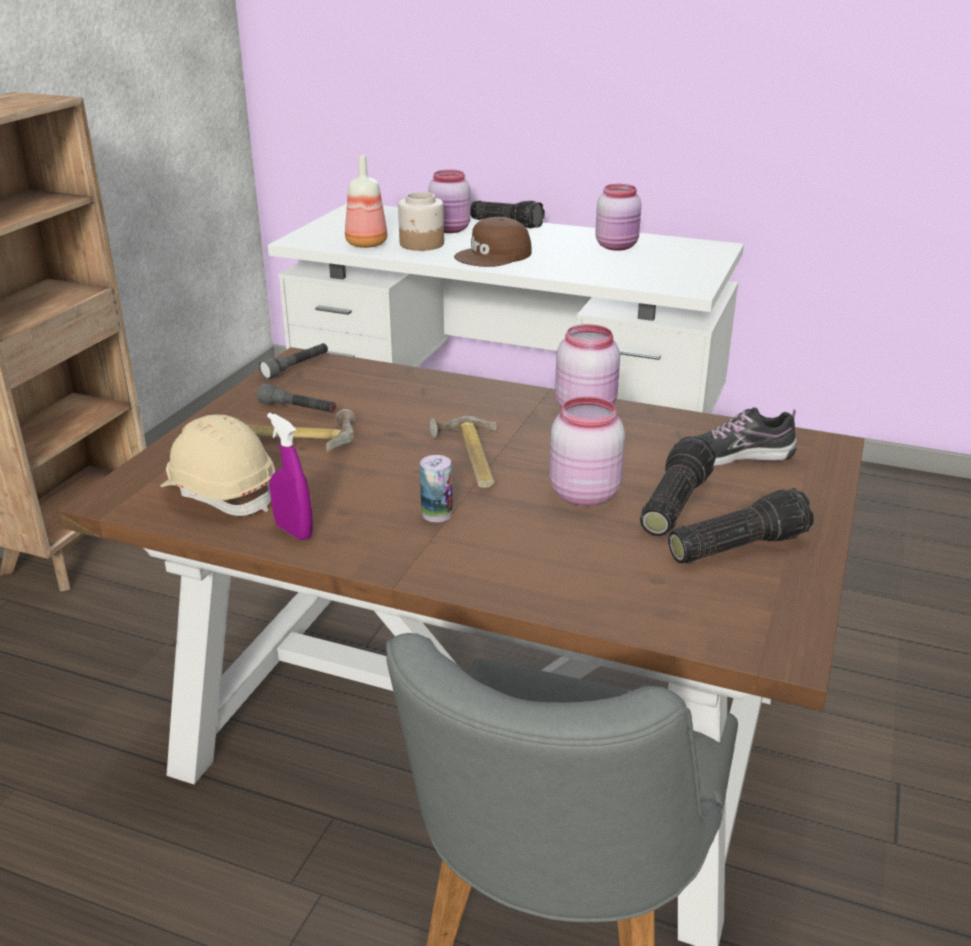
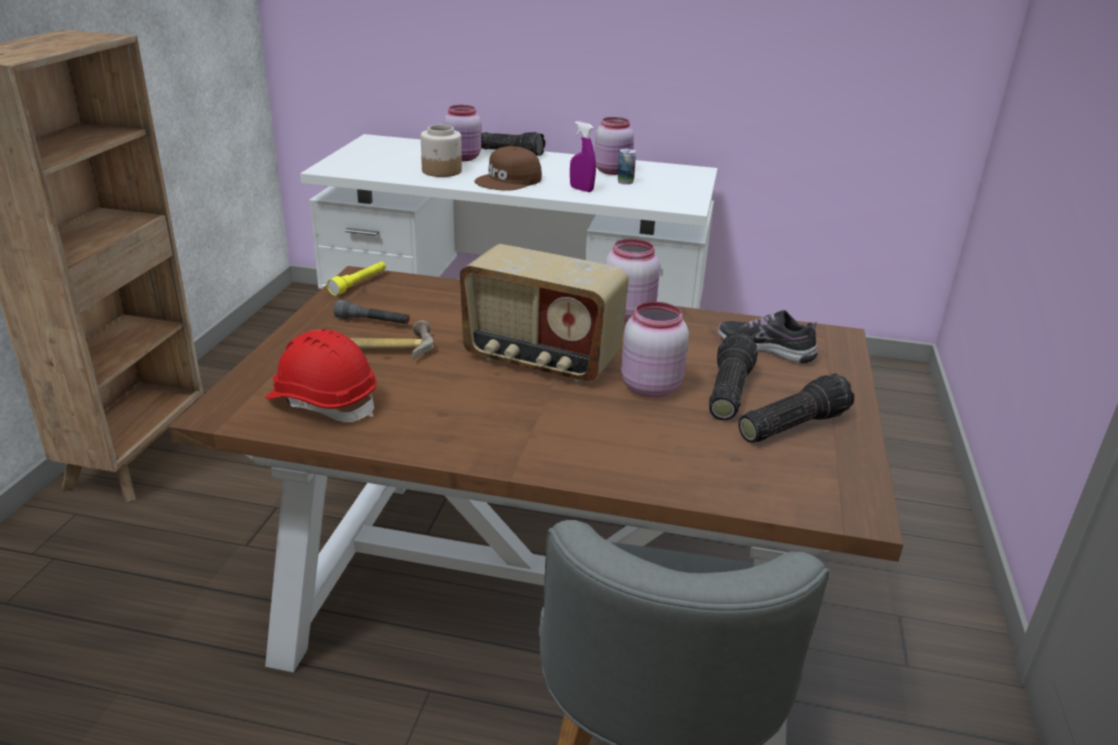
camera: 10 degrees left, 0 degrees up
beige hard hat [160,415,275,516] -> red hard hat [265,330,377,422]
grey flashlight [259,343,328,379] -> yellow flashlight [327,261,386,296]
purple spray bottle [267,413,313,540] -> purple spray bottle moved to [570,121,596,192]
bottle [345,155,387,248] -> none
can [420,455,453,522] -> can moved to [618,149,636,185]
hammer [430,416,497,488] -> radio [460,244,629,383]
shoe [691,407,796,466] -> shoe turned 45 degrees clockwise [718,310,818,364]

